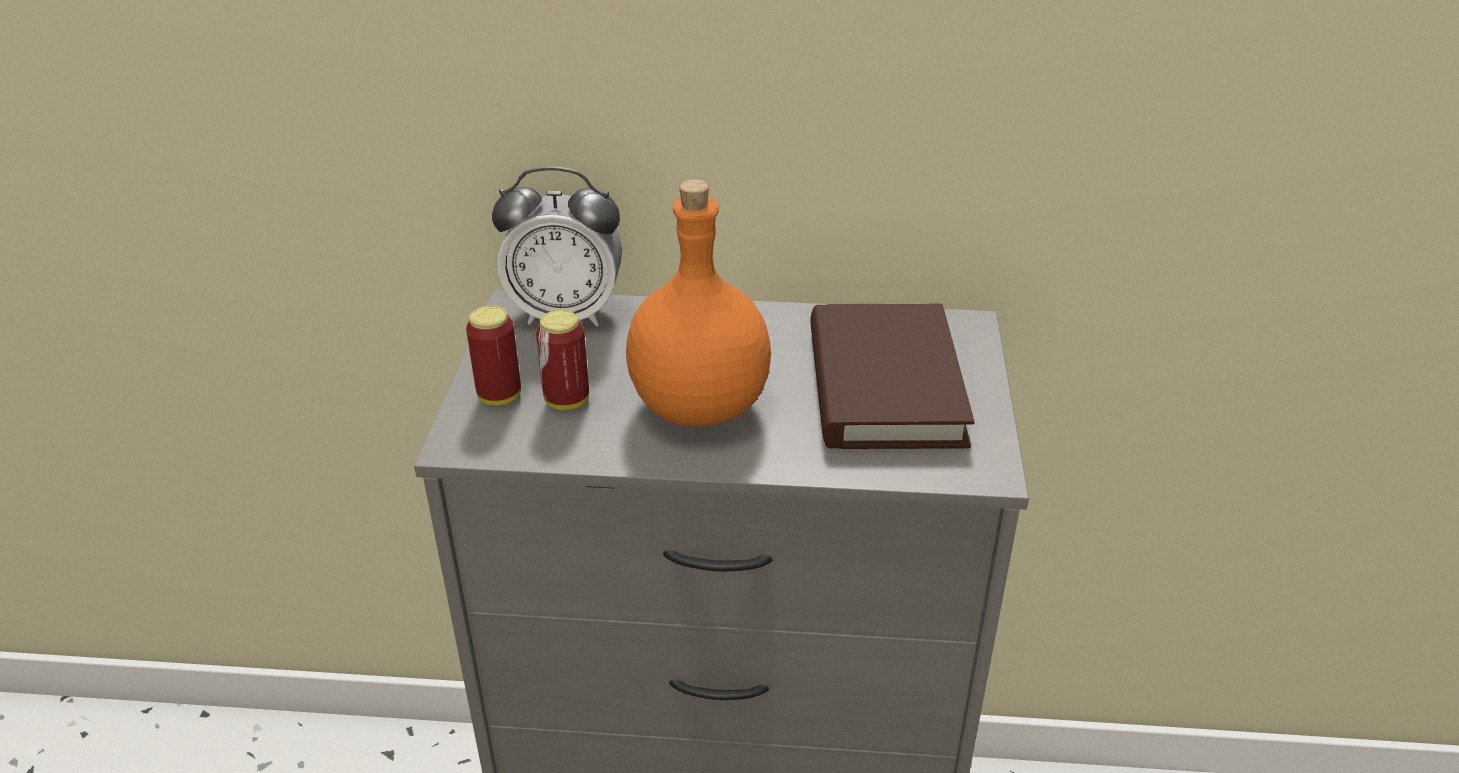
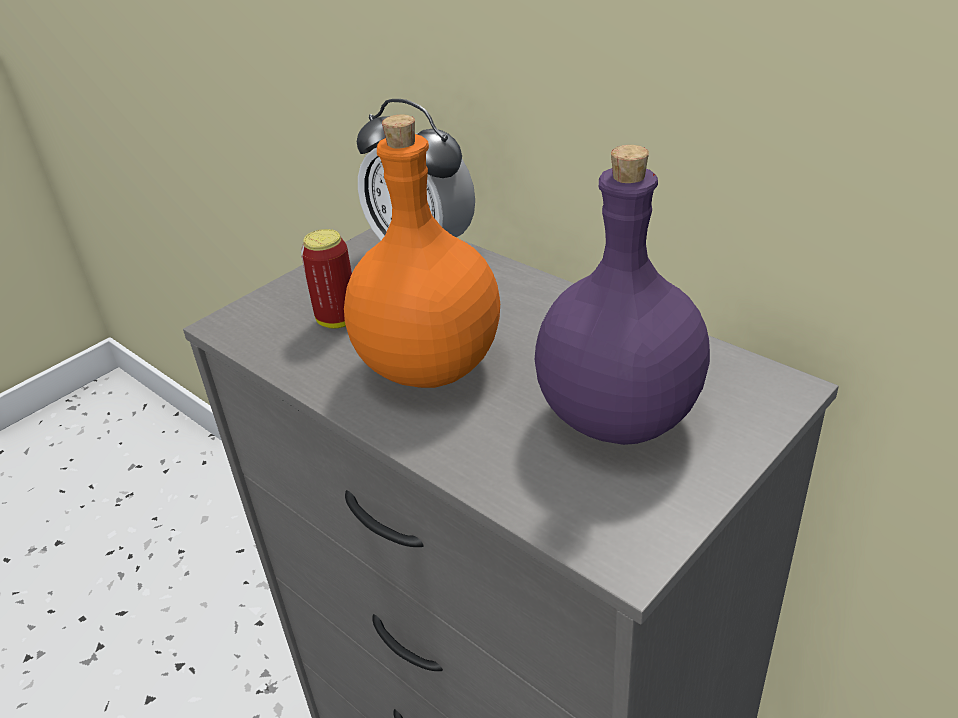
camera: 40 degrees right, 0 degrees up
can [466,305,521,406] -> none
brown book [810,304,974,449] -> purple bottle [535,145,710,445]

